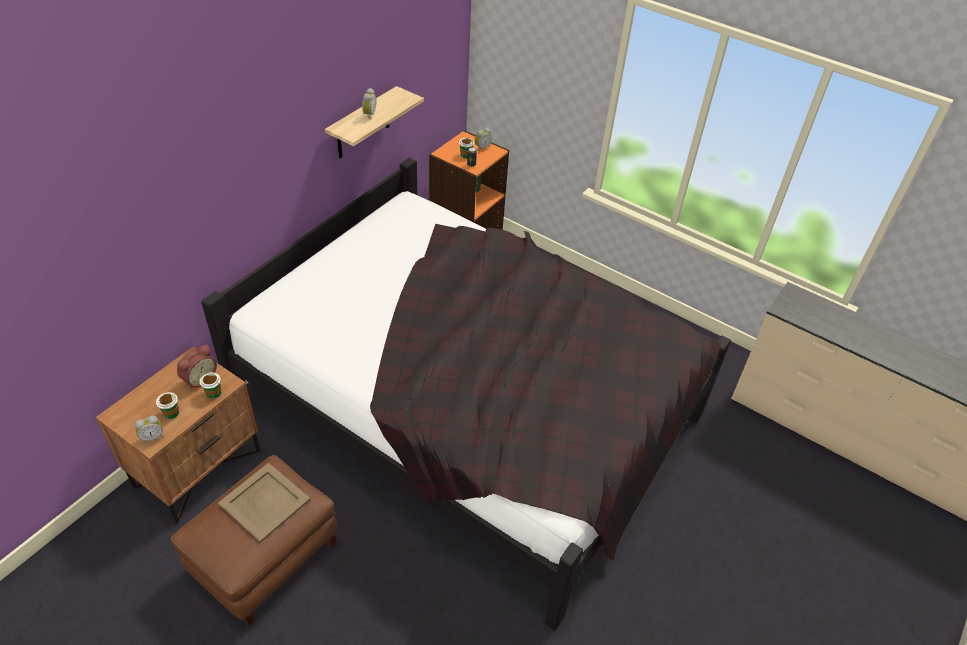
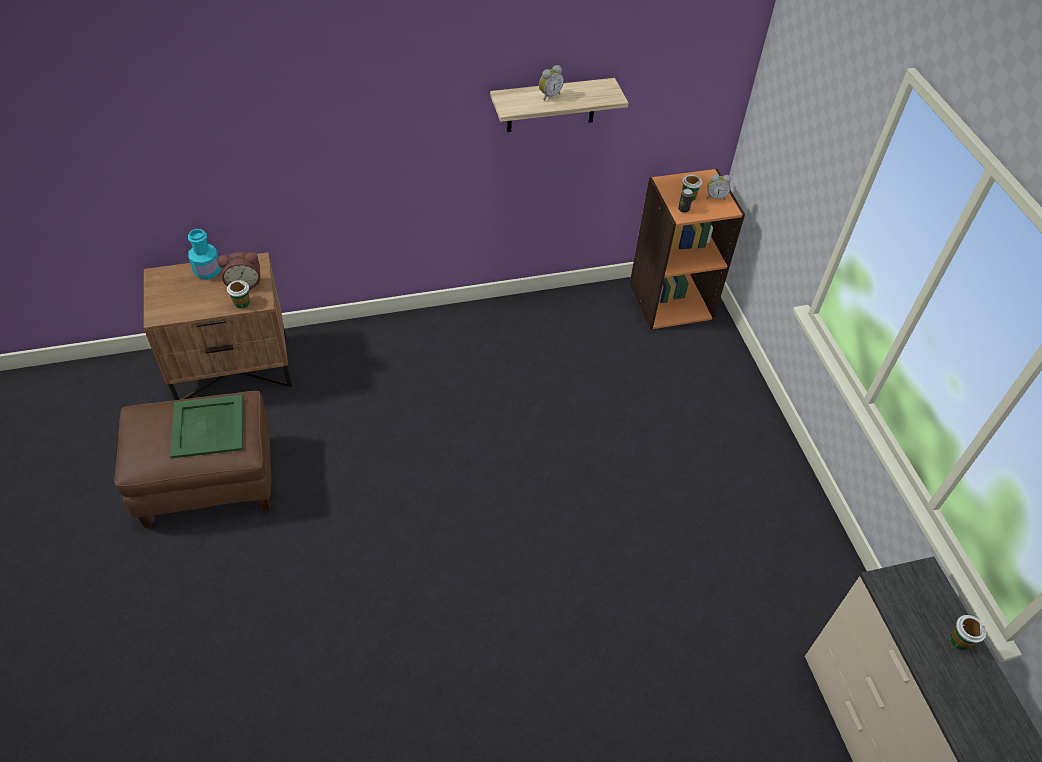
camera: 40 degrees right, 5 degrees up
alarm clock [135,415,164,443] -> none
cup [156,392,179,419] -> cup moved to [950,615,987,650]
black bed [201,158,731,630] -> none
beige tray [218,463,311,543] -> green tray [170,395,243,458]
none -> turquoise bottle [188,229,221,279]

